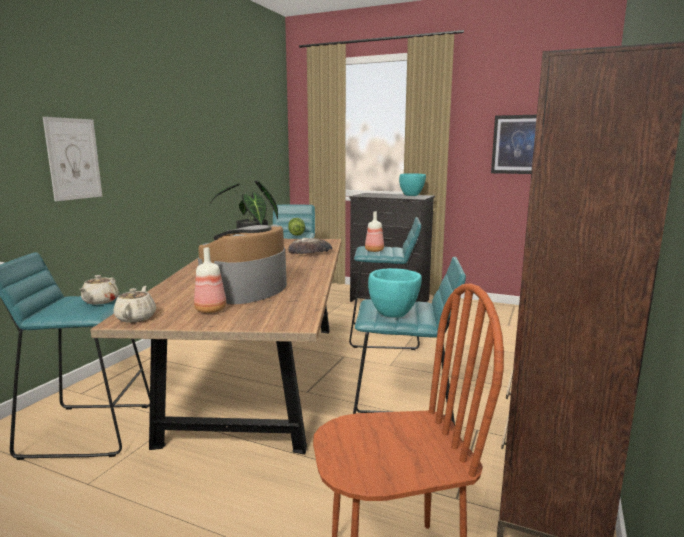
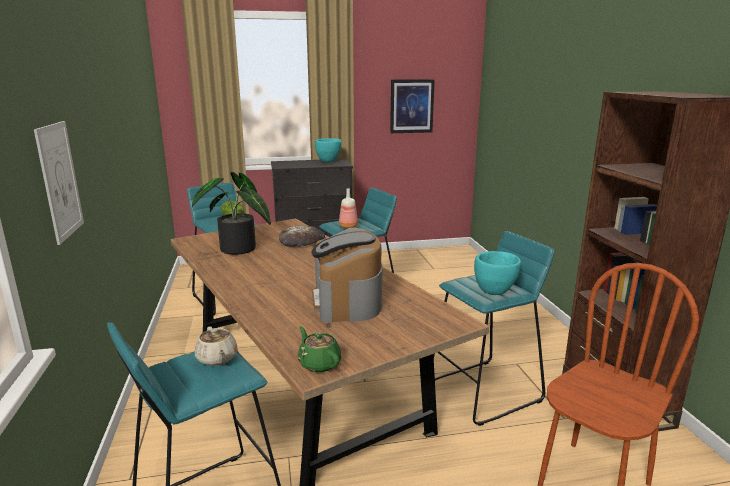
camera: 35 degrees left, 5 degrees up
beige teapot [113,286,156,323] -> green teapot [298,326,341,372]
bottle [194,247,226,313] -> none

